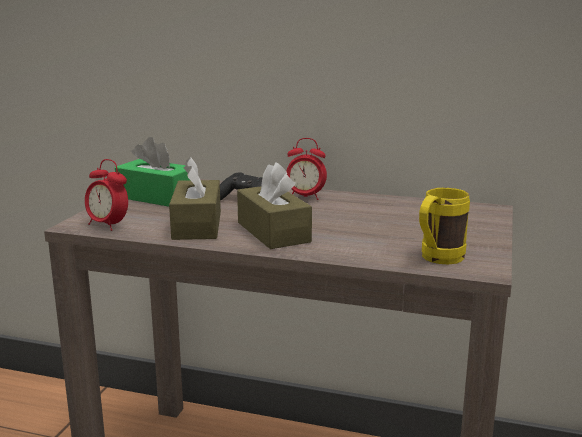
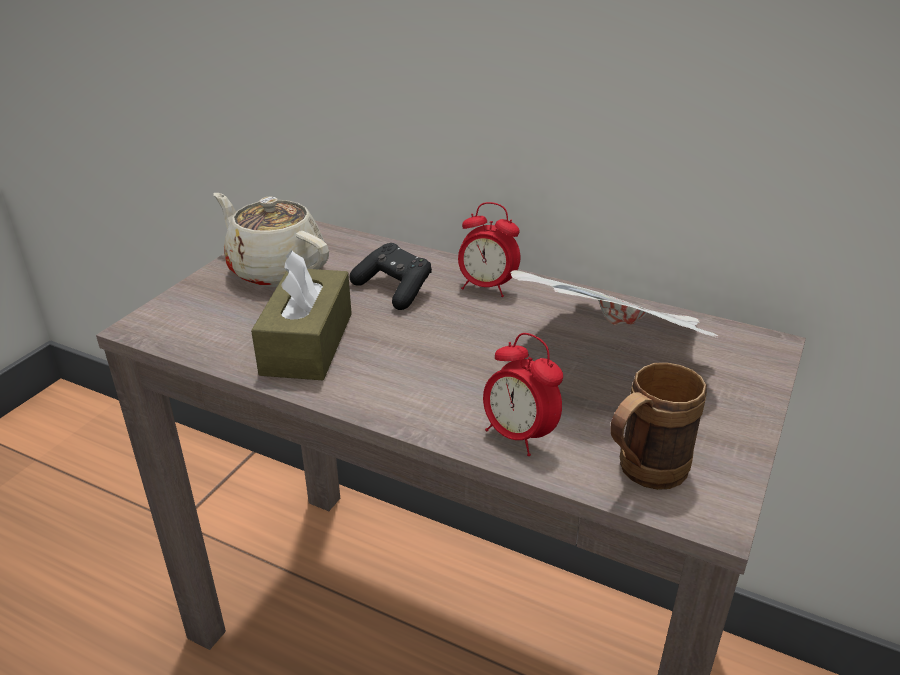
camera: 10 degrees right, 15 degrees up
alarm clock [85,159,128,231] -> alarm clock moved to [483,333,563,456]
green tissue box [115,137,190,207] -> beige teapot [213,193,329,287]
brown tissue box [237,162,312,249] -> none
yellow mug [419,188,470,264] -> brown mug [610,362,707,490]
none -> newspaper [511,270,723,341]

